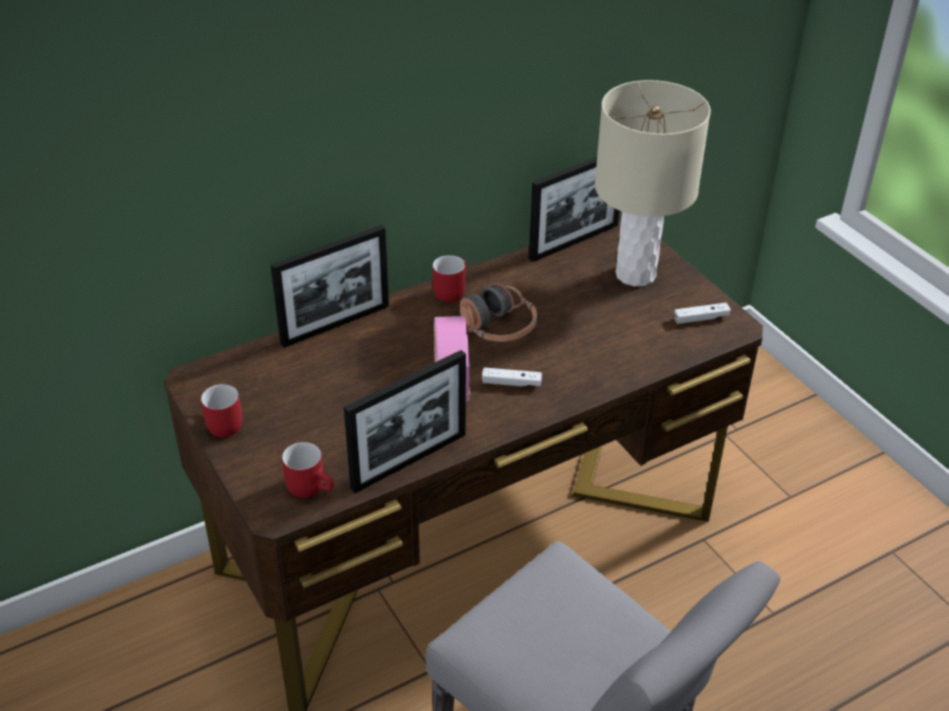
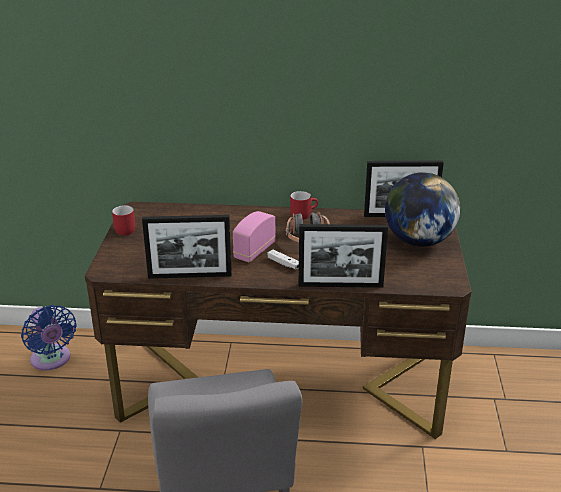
camera: 35 degrees right, 10 degrees down
picture frame [271,225,389,348] -> picture frame moved to [298,224,388,288]
red mug [282,442,334,498] -> none
beige table lamp [595,80,711,286] -> globe [385,172,460,247]
white game controller [674,303,731,324] -> none
none -> blue fan [21,305,76,371]

